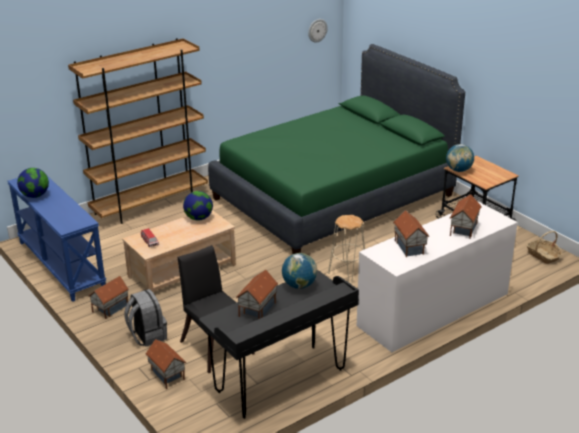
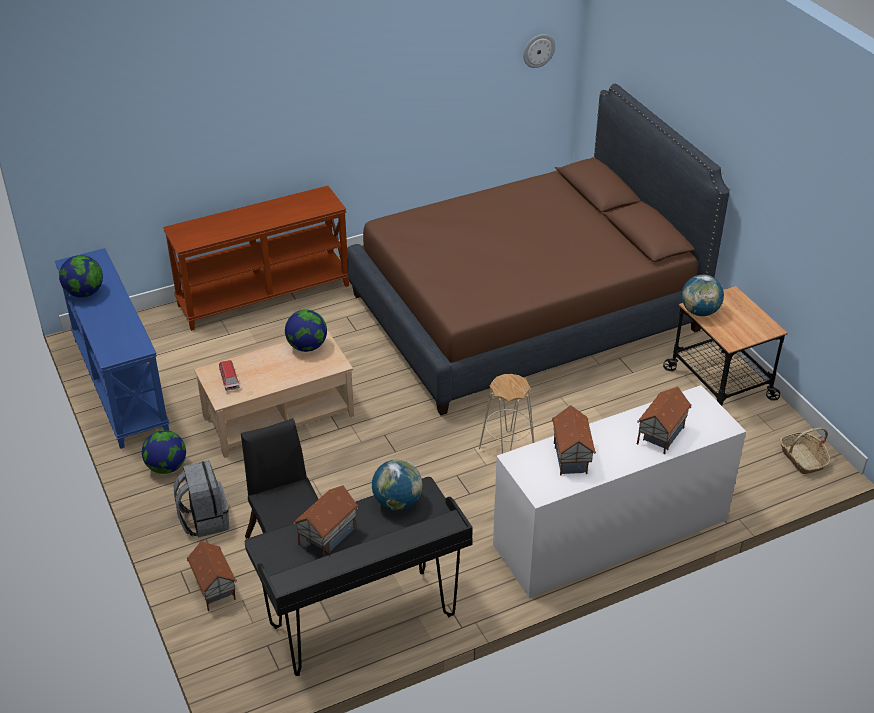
camera: 10 degrees right, 10 degrees up
brown bookcase [68,38,208,224] -> brown console table [163,186,349,331]
toy house [88,276,129,319] -> globe [142,430,186,474]
green bed [208,44,465,254] -> brown bed [347,84,729,416]

